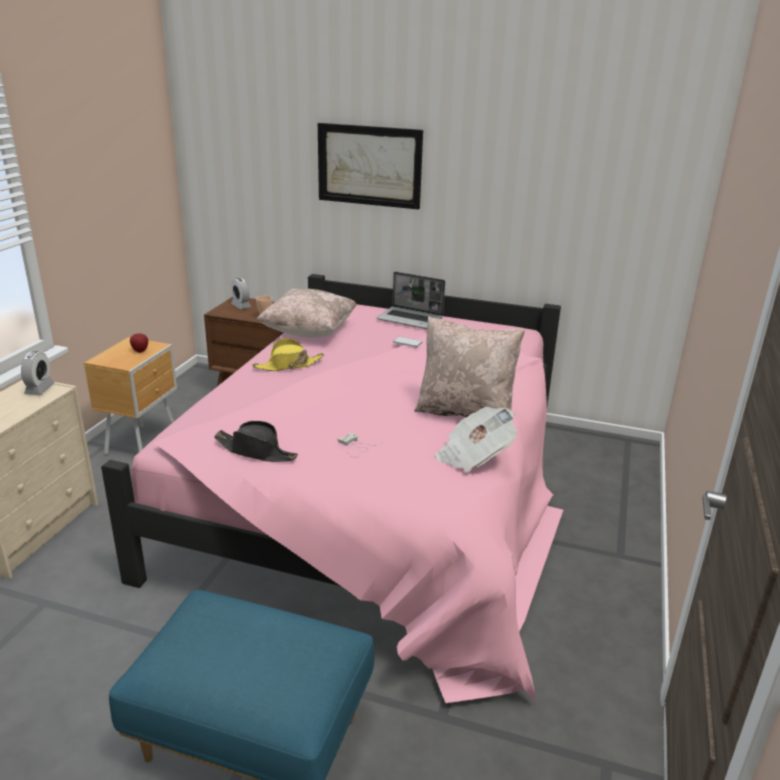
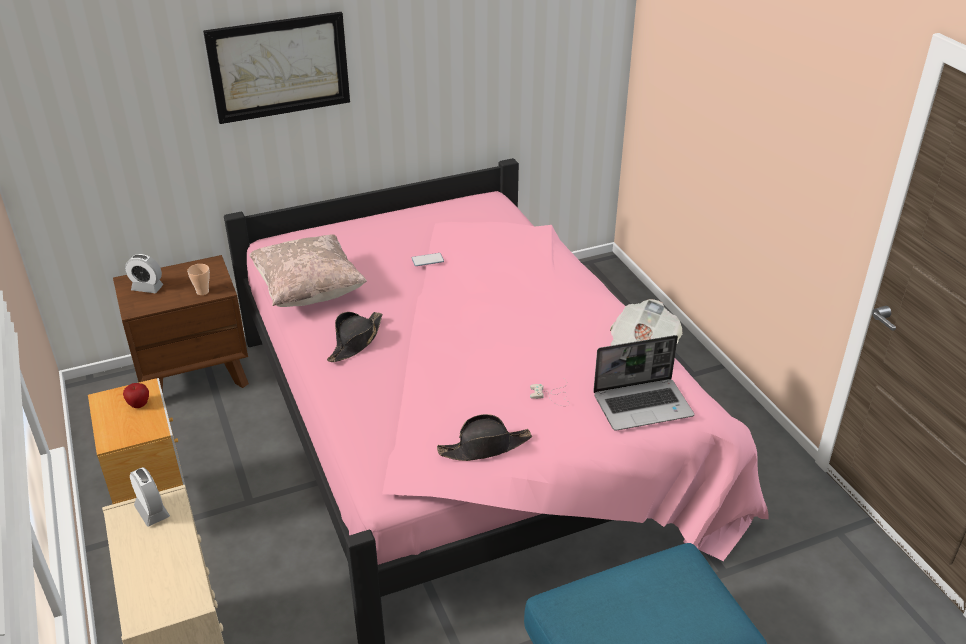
camera: 40 degrees left, 10 degrees up
yellow hat [252,338,324,371] -> black hat [327,312,382,362]
laptop [376,272,445,329] -> laptop moved to [593,335,694,431]
beige pillow [414,316,525,417] -> none

